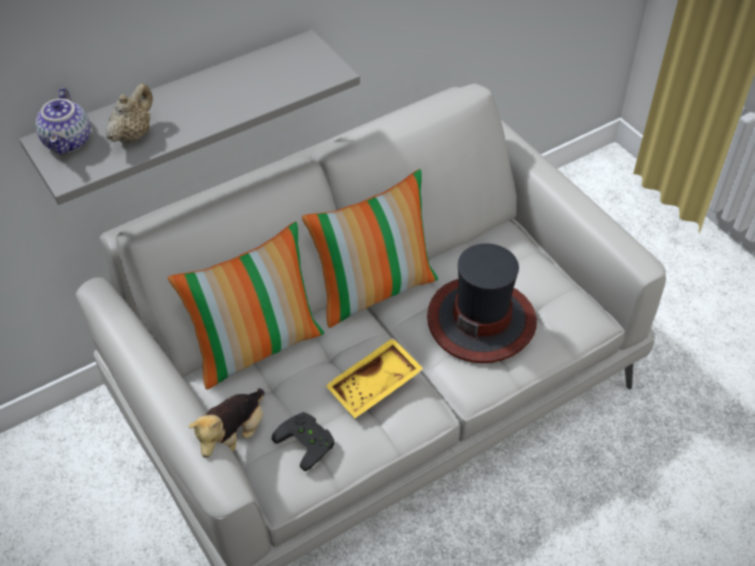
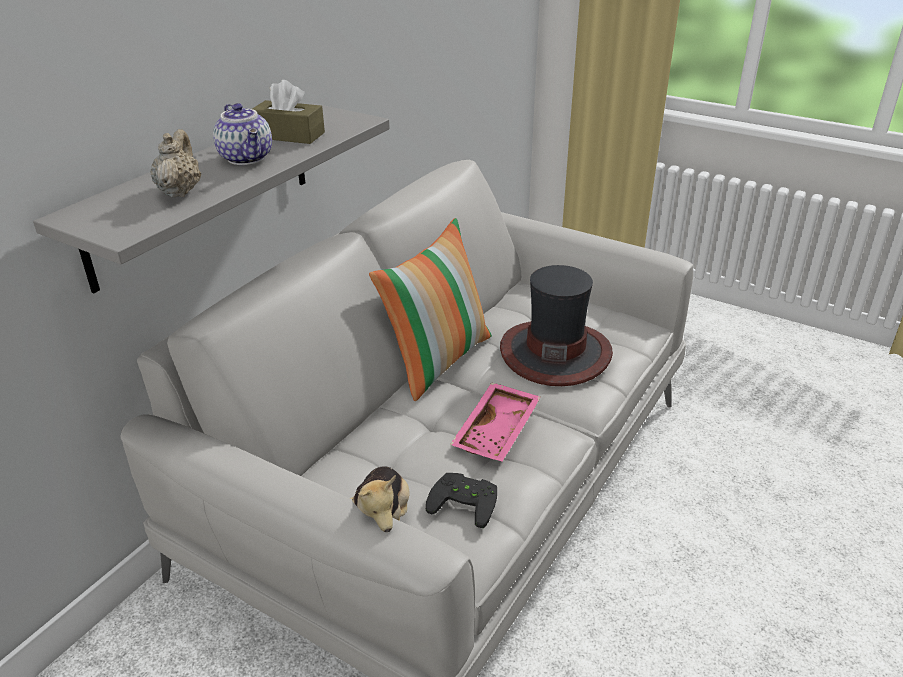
camera: 25 degrees left, 15 degrees down
teapot [35,88,91,155] -> teapot moved to [213,103,272,165]
pillow [168,221,324,390] -> none
yellow tray [325,338,423,418] -> pink tray [450,382,541,461]
none -> brown tissue box [252,80,325,144]

